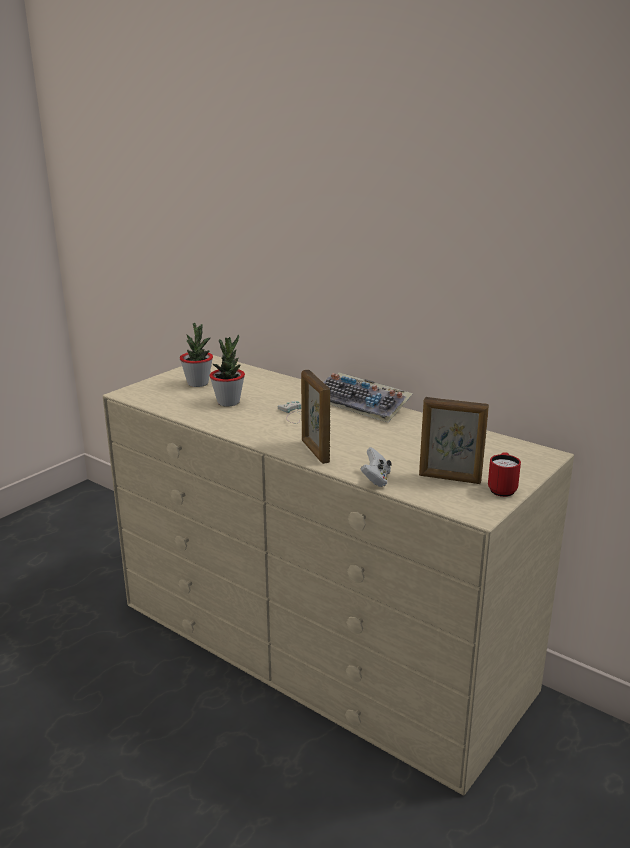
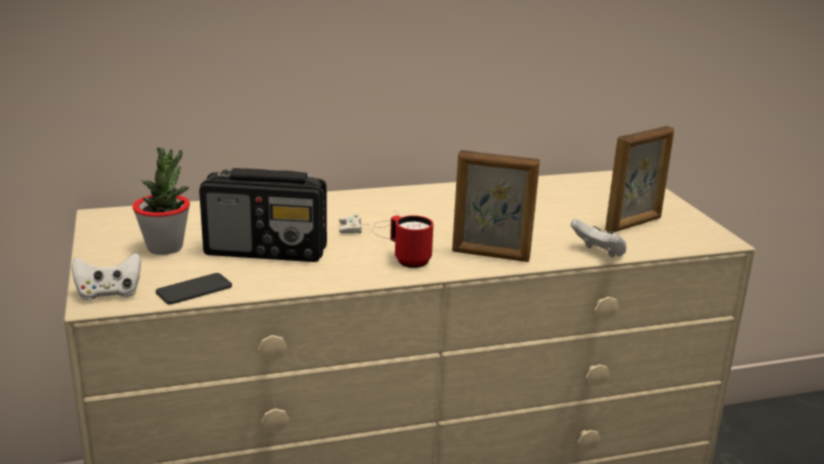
camera: 55 degrees left, 0 degrees up
potted plant [209,335,245,406] -> radio [199,168,327,262]
keyboard [323,373,413,422] -> none
red mug [488,452,521,497] -> red mug moved to [390,215,433,268]
none -> white game controller [71,253,141,300]
none -> phone [156,273,232,304]

